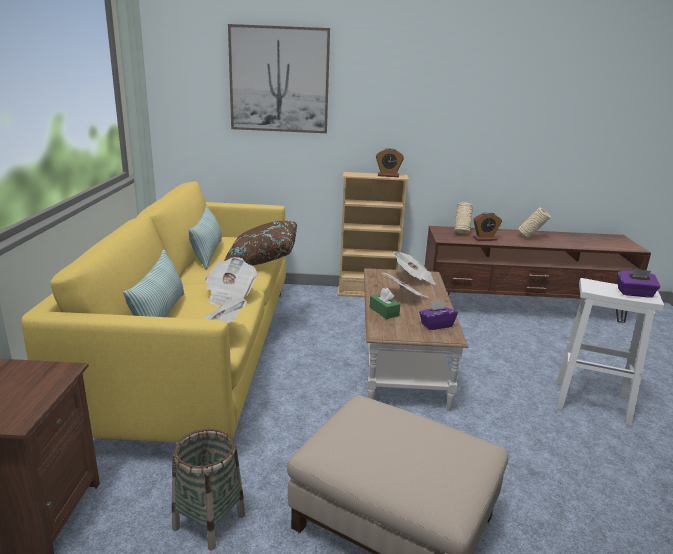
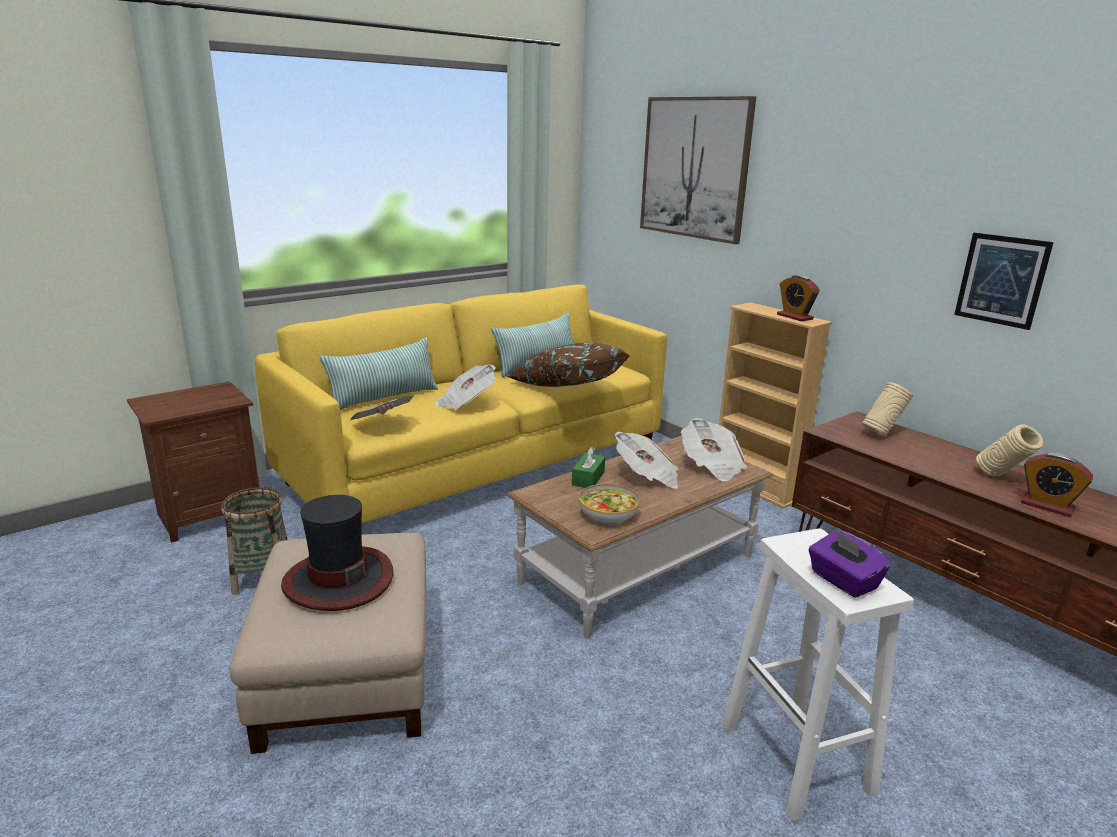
camera: 50 degrees right, 0 degrees up
purple tissue box [419,300,458,330] -> bowl [579,484,640,525]
alarm clock [473,212,502,241] -> alarm clock moved to [1021,453,1093,517]
none -> hat [281,495,393,611]
none -> picture [954,233,1054,330]

